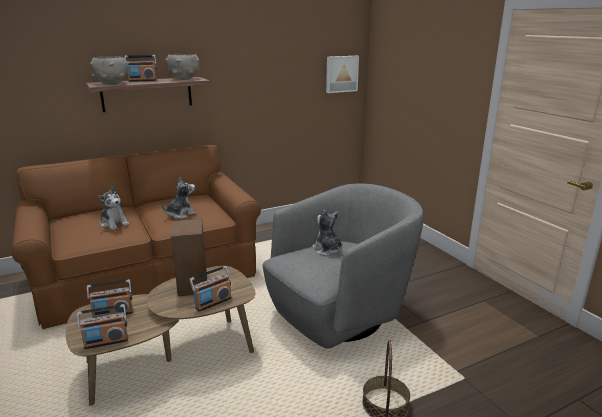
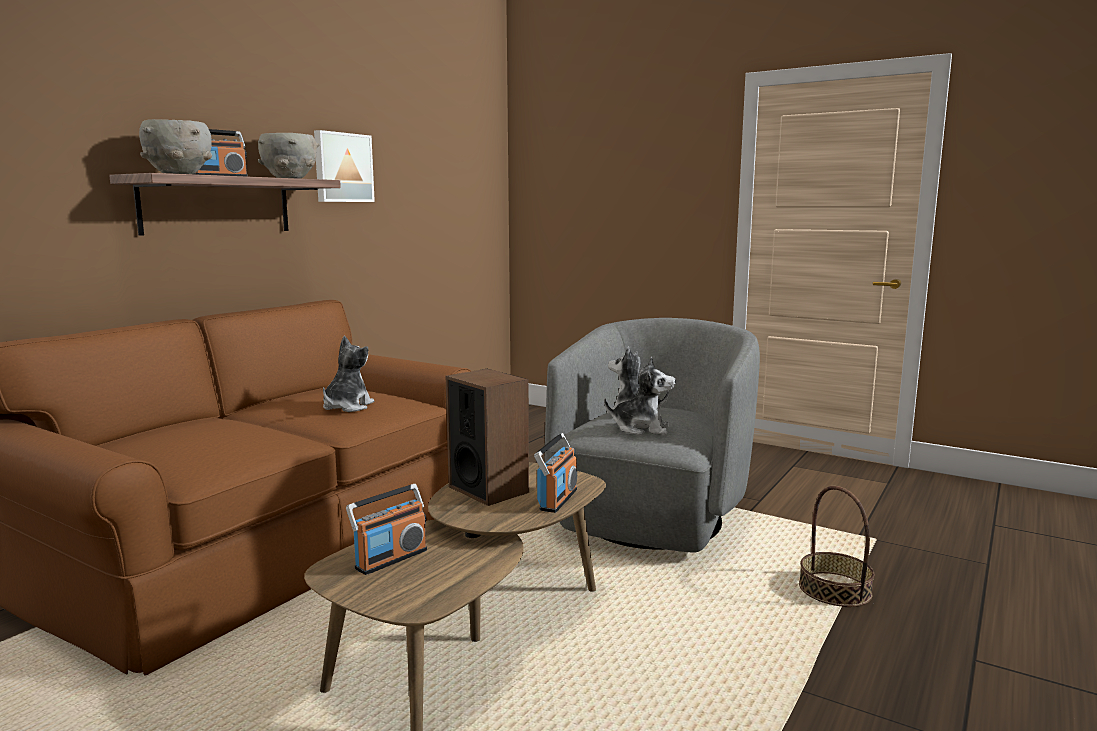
camera: 30 degrees left, 10 degrees down
radio [77,304,128,349] -> none
plush toy [98,186,129,230] -> plush toy moved to [604,356,676,435]
picture [326,56,359,93] -> picture moved to [314,130,375,202]

